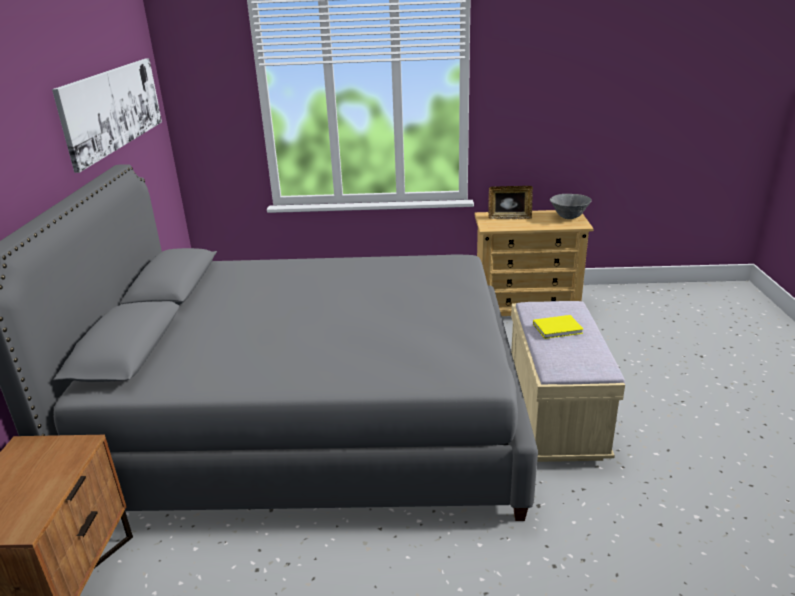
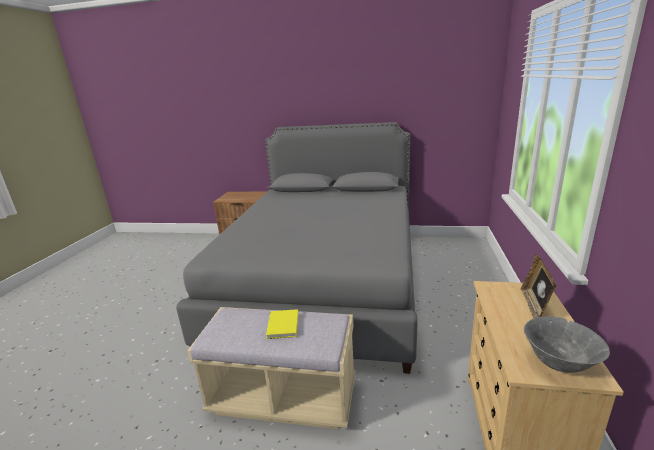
camera: 100 degrees right, 5 degrees down
picture [52,58,162,173] -> none

